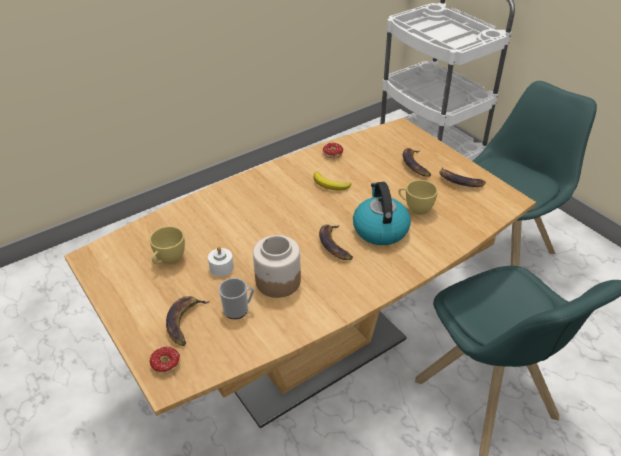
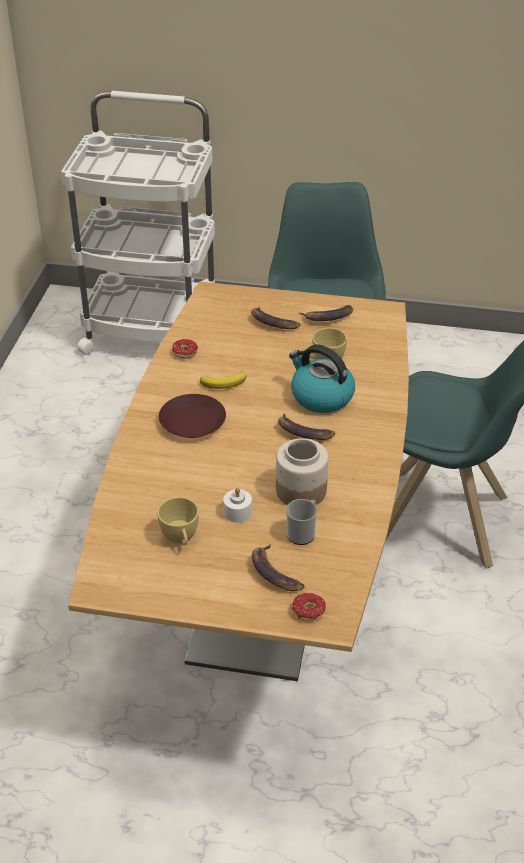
camera: 45 degrees left, 0 degrees up
none -> brown plate [159,394,226,438]

